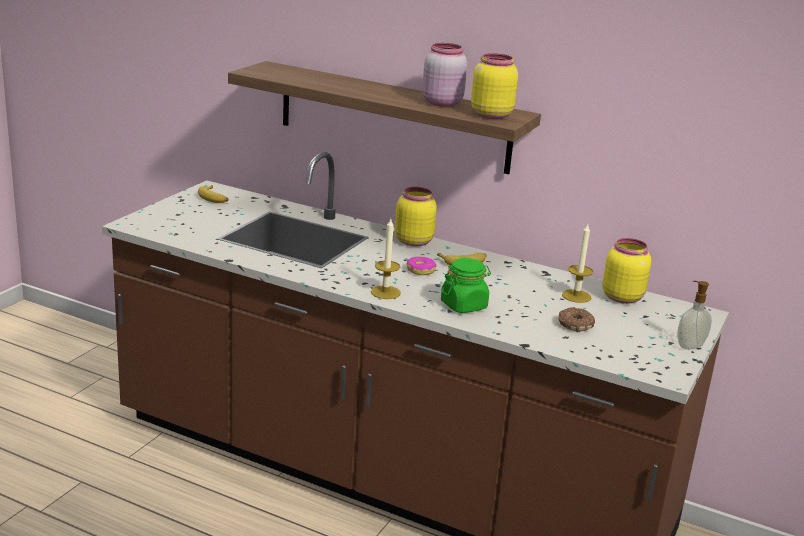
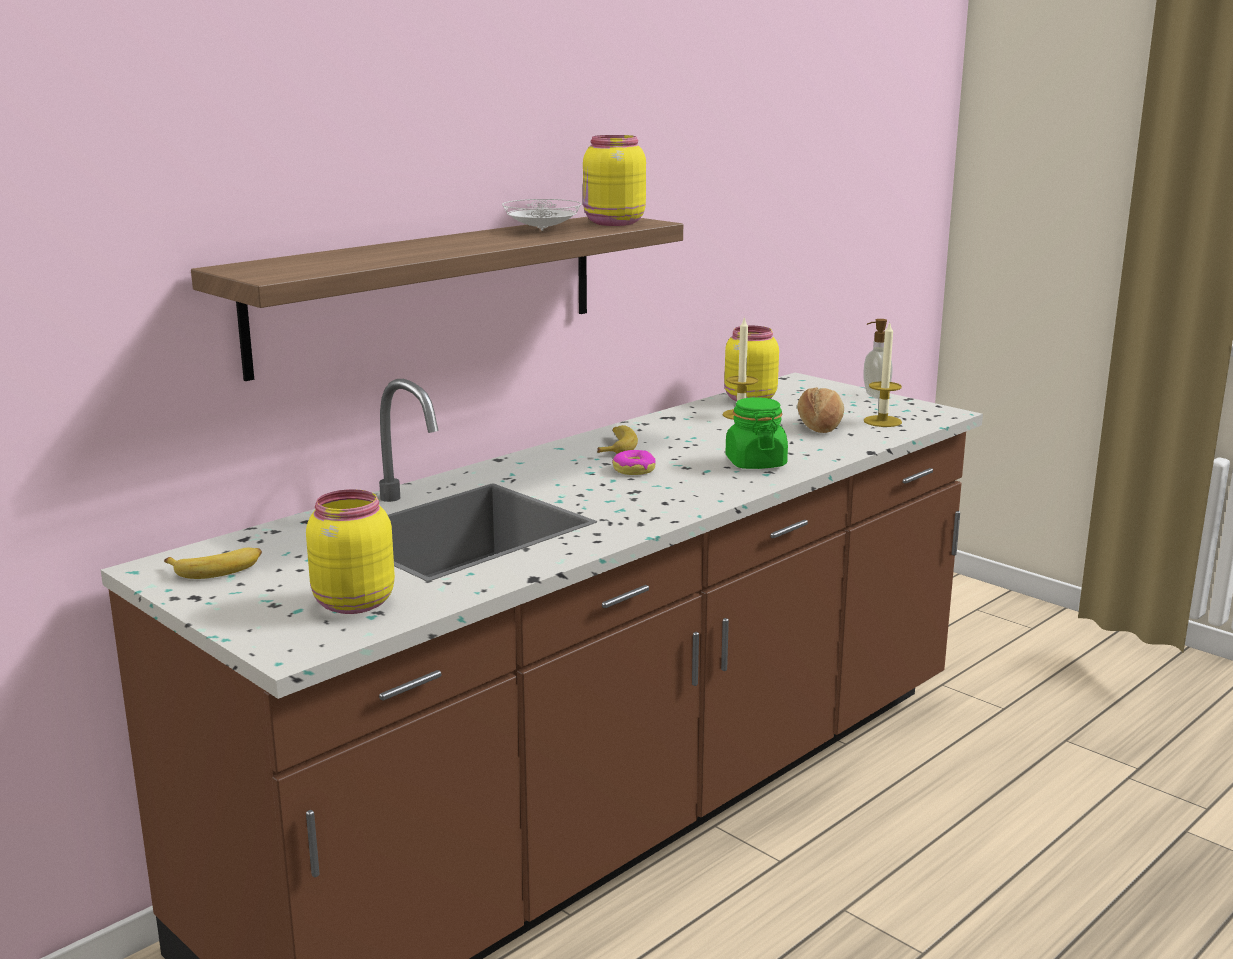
camera: 70 degrees left, 5 degrees down
candle [371,219,401,299] -> candle moved to [864,321,902,427]
yellow jar [395,187,437,247] -> yellow jar moved to [306,489,395,614]
pink jar [422,43,467,107] -> white plate [502,199,581,231]
donut [558,307,595,331] -> bread [797,387,844,433]

